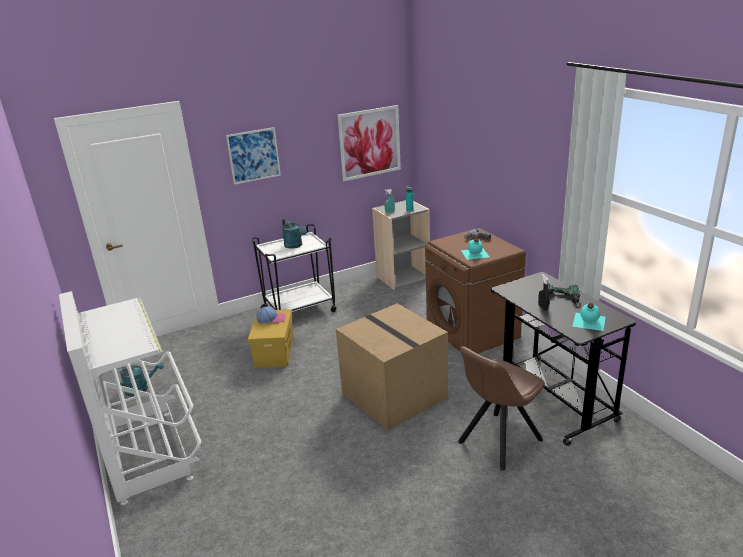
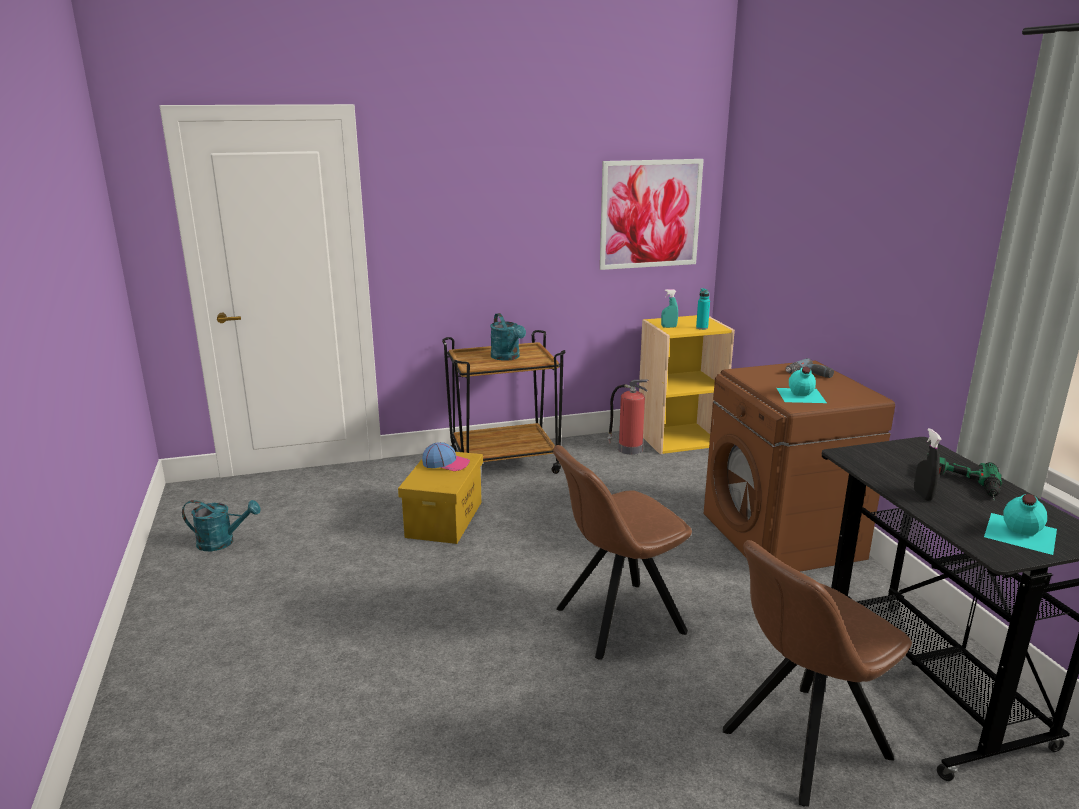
camera: 10 degrees right, 5 degrees down
white shoe rack [59,291,201,505] -> none
picture [226,127,281,185] -> none
white cart [252,224,336,312] -> brown cart [442,330,566,474]
cardboard box [336,303,448,431] -> brown chair [553,445,692,660]
grey bookcase [372,200,430,290] -> yellow bookcase [639,315,735,454]
none -> fire extinguisher [607,379,649,455]

